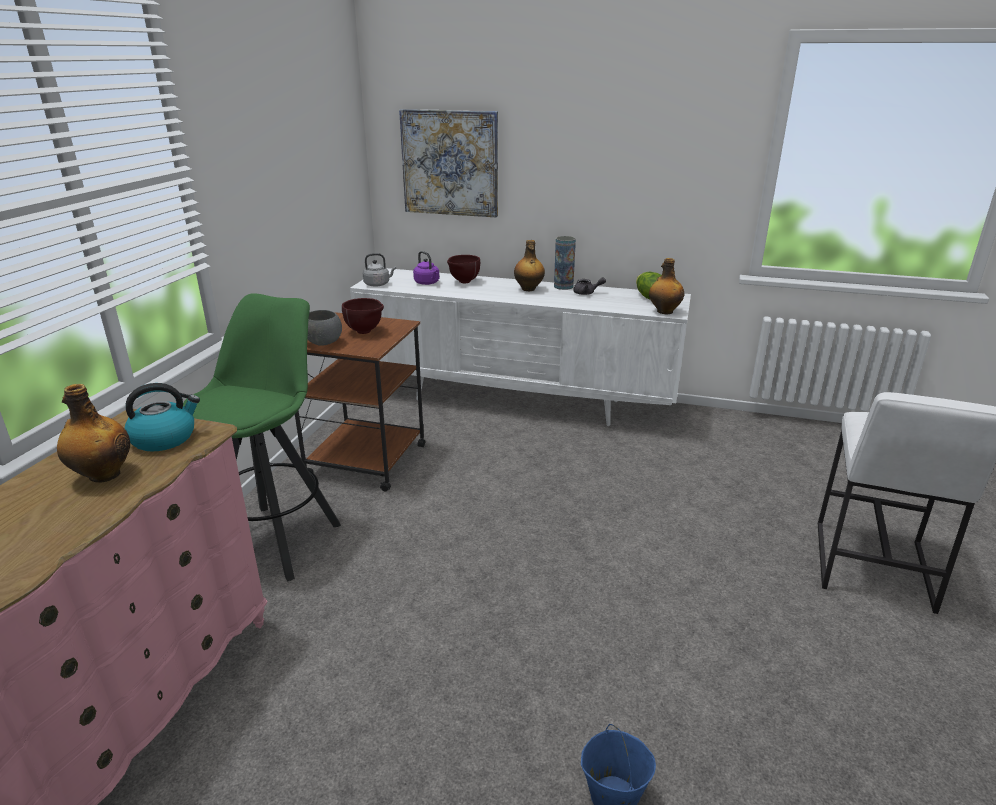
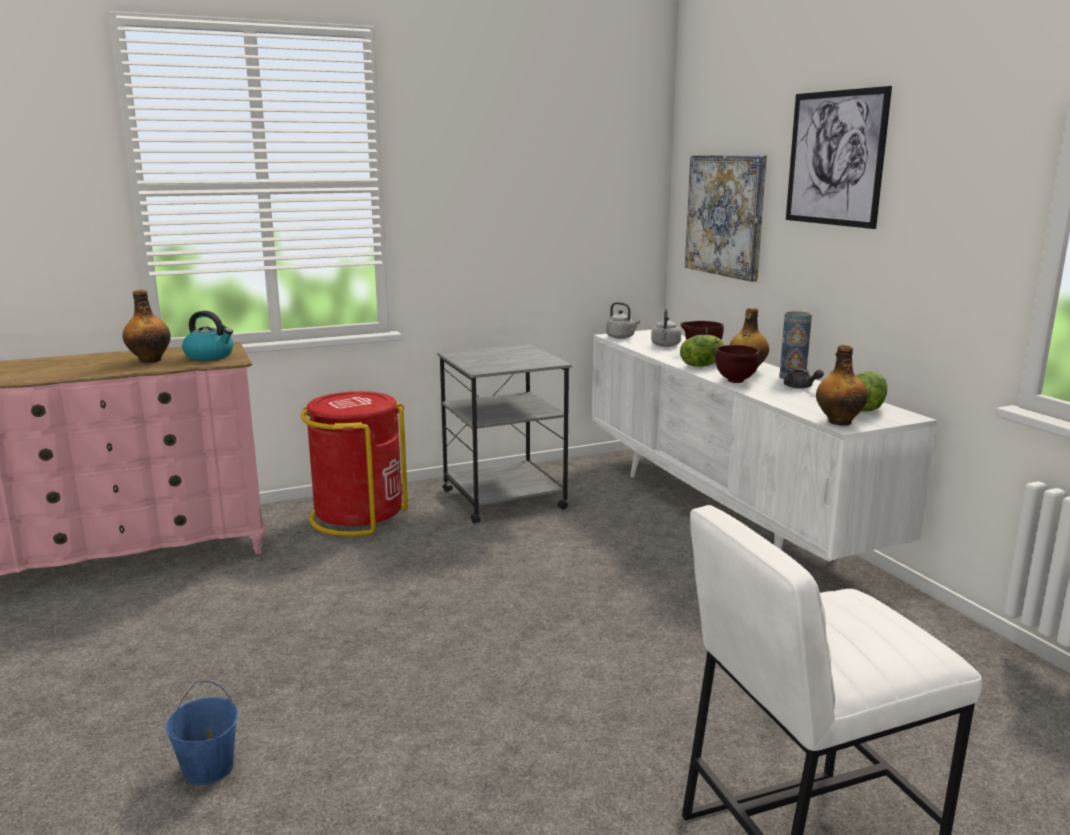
camera: 50 degrees right, 10 degrees down
green stool [183,293,341,581] -> red trash can [301,391,408,536]
brown cart [295,312,425,491] -> grey cart [437,344,572,524]
grey bowl [307,310,342,346] -> none
brown bowl [342,298,384,334] -> brown bowl moved to [715,345,760,383]
purple kettle [413,251,439,285] -> grey kettle [651,308,682,347]
none -> lettuce [680,335,726,367]
none -> picture [786,86,892,229]

